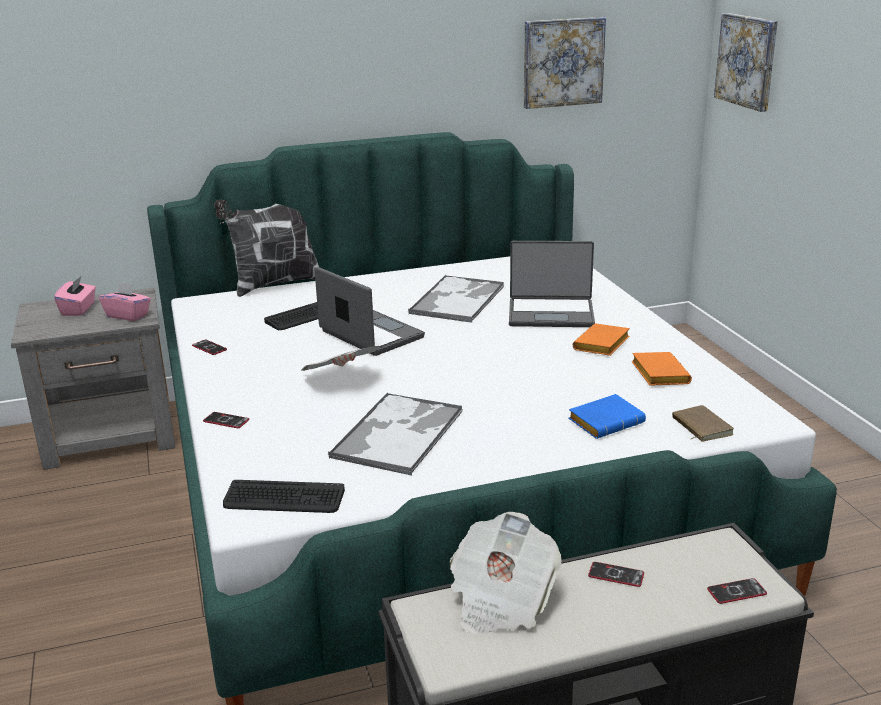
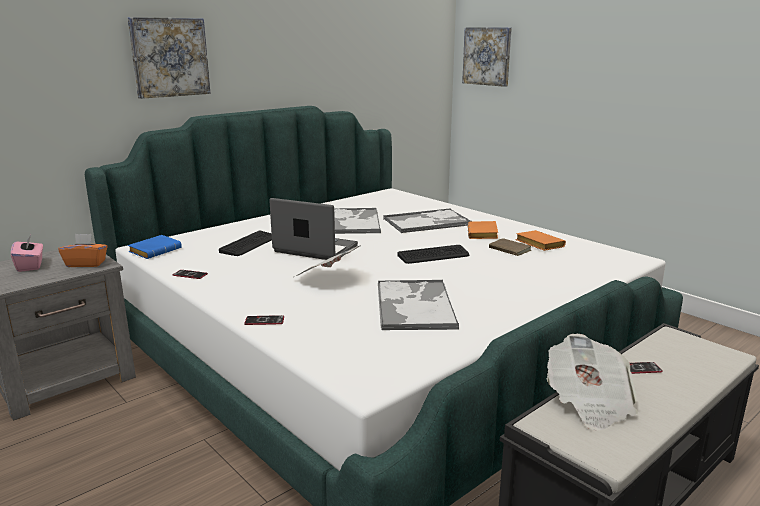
camera: 25 degrees left, 5 degrees down
pink tissue box [99,281,151,321] -> orange tissue box [58,234,108,267]
pillow [214,199,319,297] -> none
keyboard [223,480,345,513] -> keyboard moved to [398,245,469,264]
laptop [509,241,595,327] -> tray [383,208,472,233]
picture [524,17,606,109] -> picture moved to [127,17,211,99]
blue book [568,394,646,439] -> blue book moved to [128,235,182,259]
brown book [672,405,734,442] -> brown book moved to [489,238,531,256]
phone [707,578,767,604] -> none

